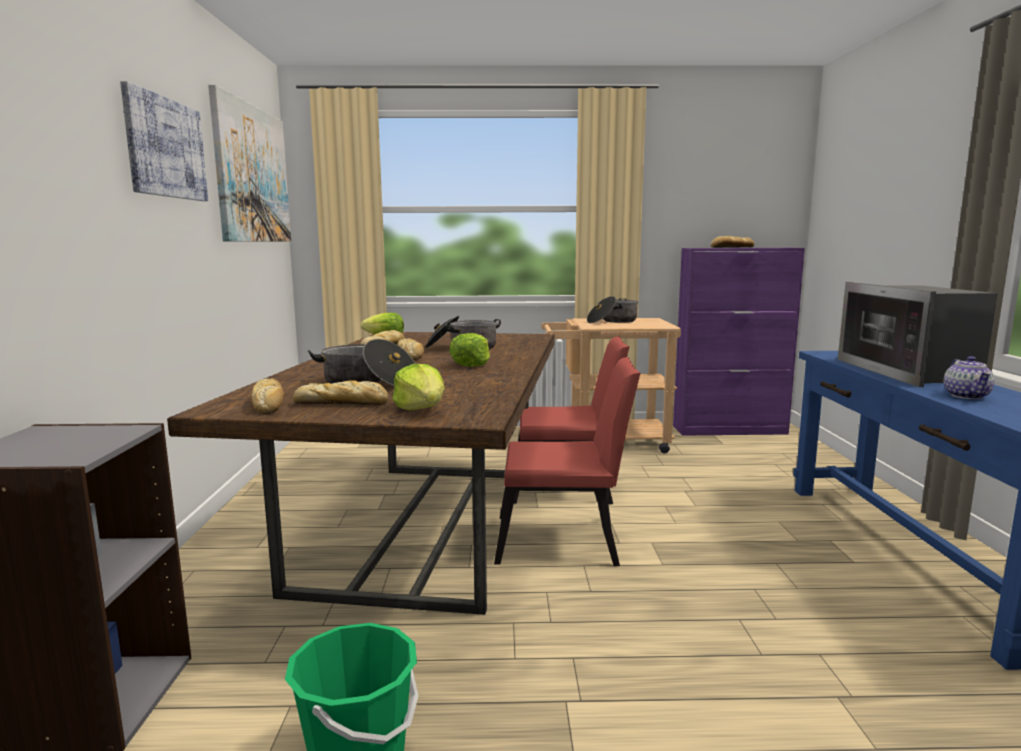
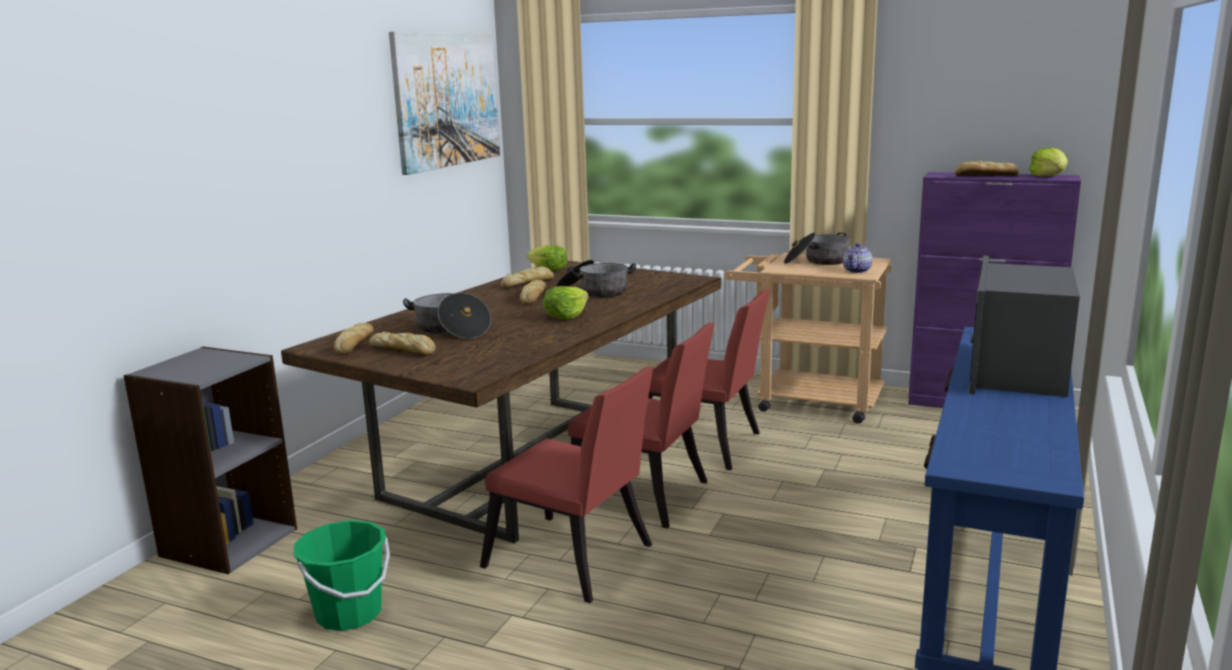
camera: 25 degrees right, 5 degrees up
picture [120,81,208,201] -> none
lettuce [392,364,445,411] -> lettuce moved to [1029,148,1068,177]
teapot [944,356,994,399] -> teapot moved to [843,243,872,273]
none -> red chair [480,367,653,603]

